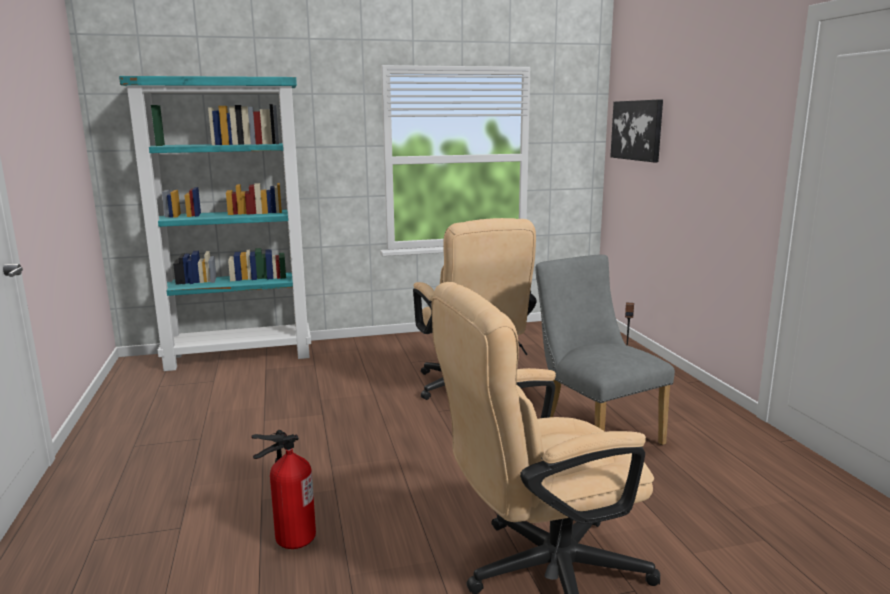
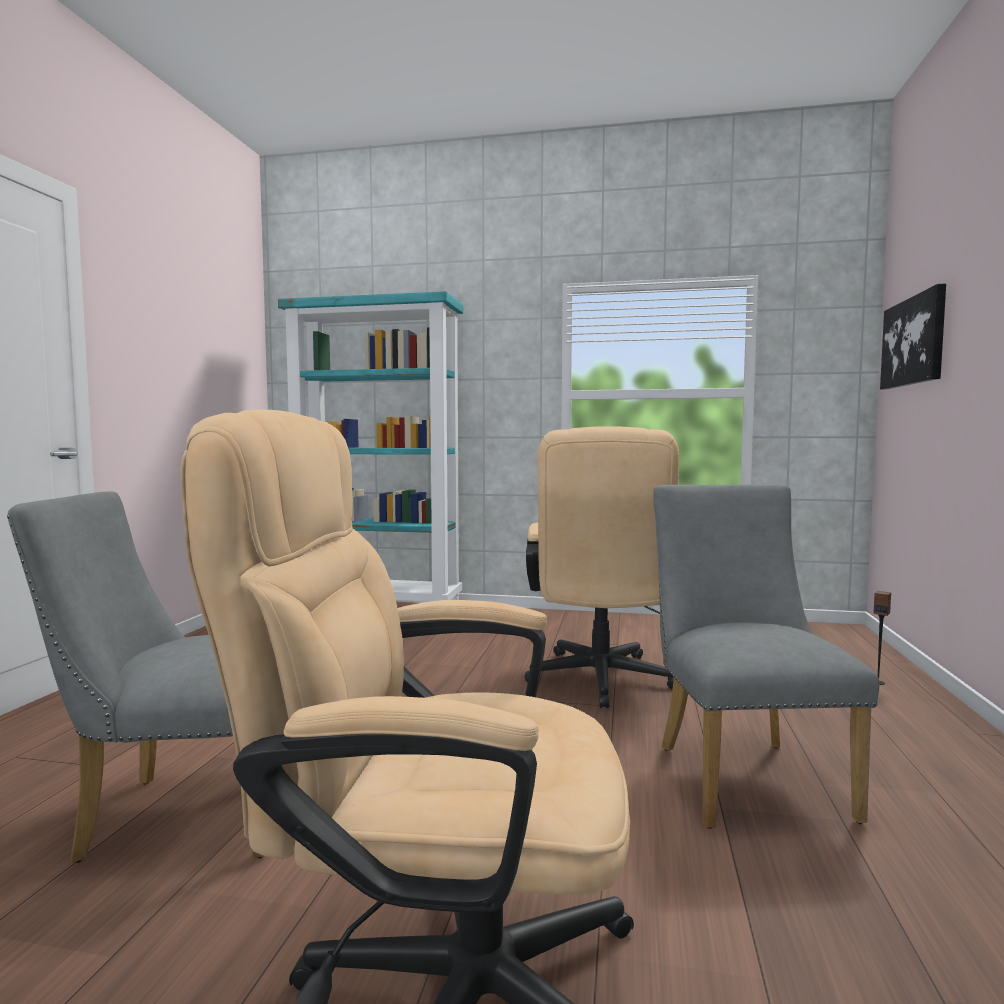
camera: 25 degrees right, 10 degrees down
fire extinguisher [251,430,316,549] -> grey chair [7,491,265,863]

